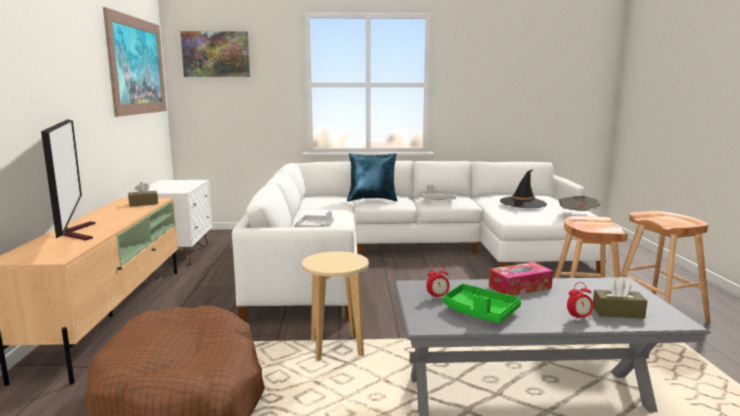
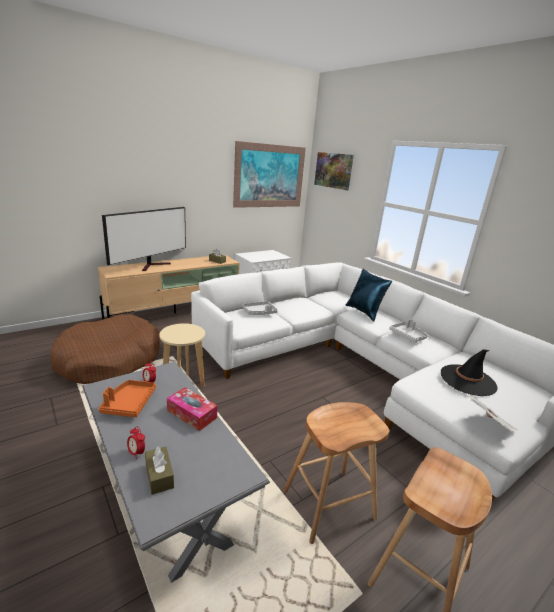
camera: 55 degrees right, 10 degrees up
green tray [443,284,521,323] -> orange tray [99,380,156,417]

